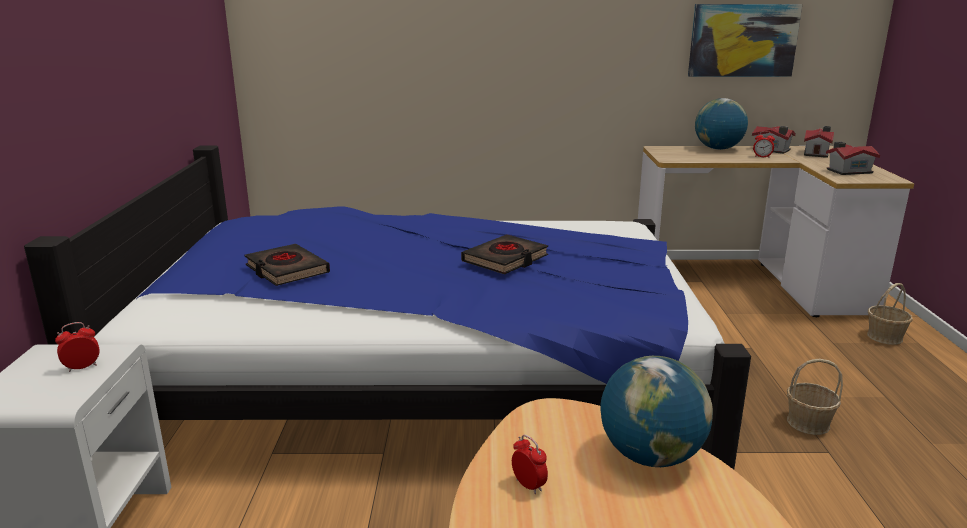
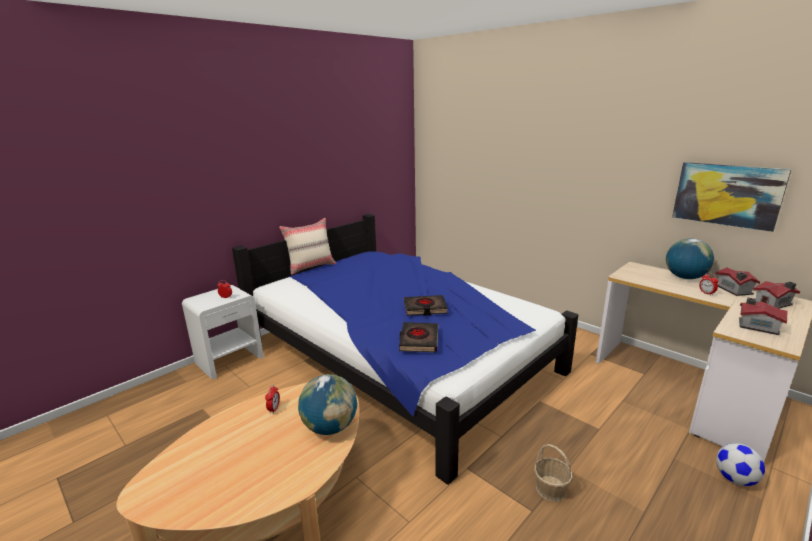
camera: 45 degrees right, 0 degrees up
black book [245,244,330,286] -> black book moved to [399,322,438,352]
basket [867,283,913,345] -> football [716,443,765,486]
none -> beige pillow [279,218,336,275]

